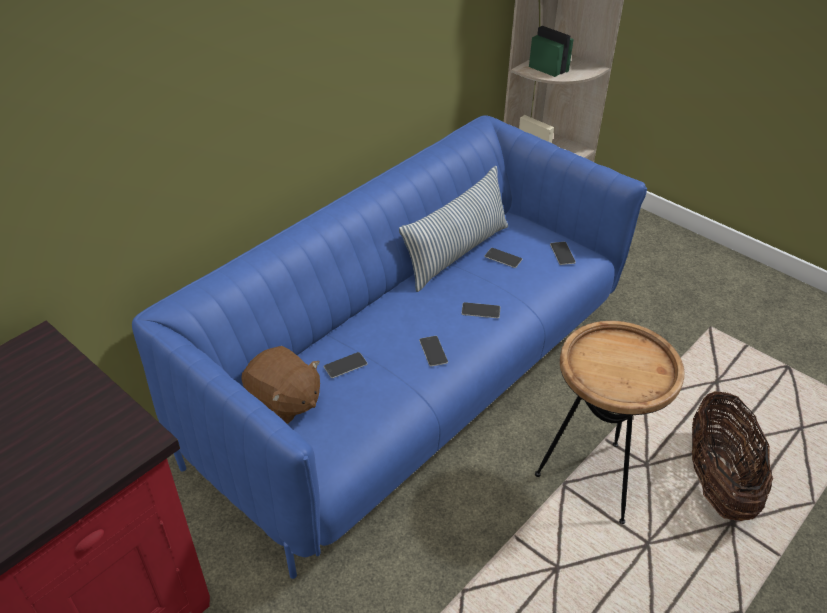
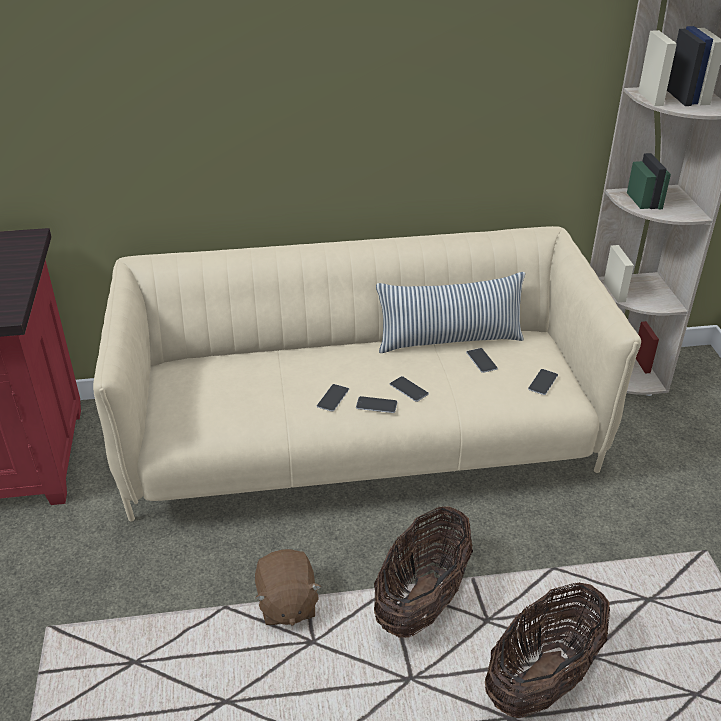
camera: 40 degrees right, 5 degrees down
blue sofa [132,115,647,579] -> beige sofa [93,226,641,521]
brown plush toy [241,346,320,424] -> brown plush toy moved to [255,549,321,626]
phone [324,352,368,378] -> phone moved to [356,396,397,413]
brown side table [535,321,684,524] -> basket [374,506,473,638]

